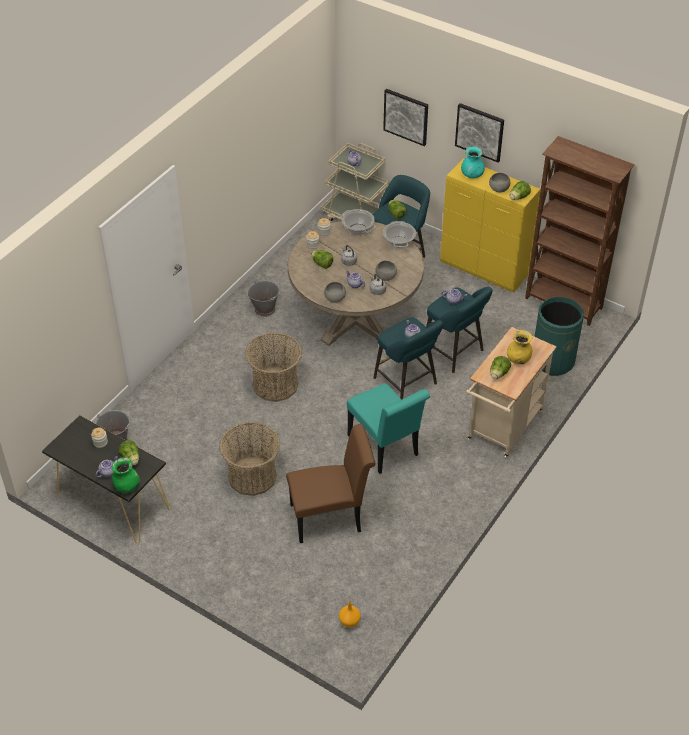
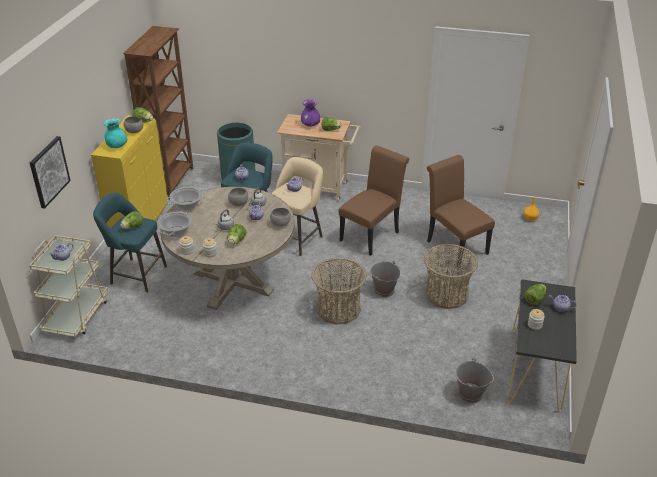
camera: 110 degrees left, 10 degrees down
green vase [112,457,140,493] -> none
grey bucket [247,280,280,317] -> grey bucket moved to [370,261,400,297]
turquoise chair [347,384,430,474] -> brown chair [338,145,409,255]
turquoise stool [373,317,443,400] -> beige stool [271,157,323,256]
picture [455,103,504,162] -> none
yellow vase [507,330,532,364] -> purple vase [301,99,320,126]

